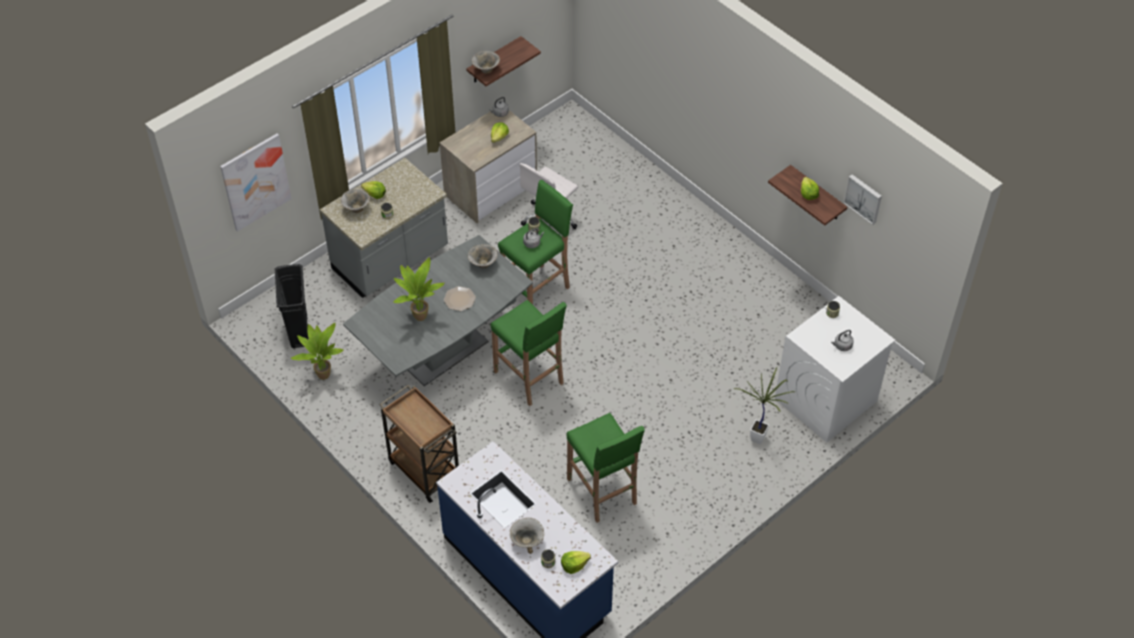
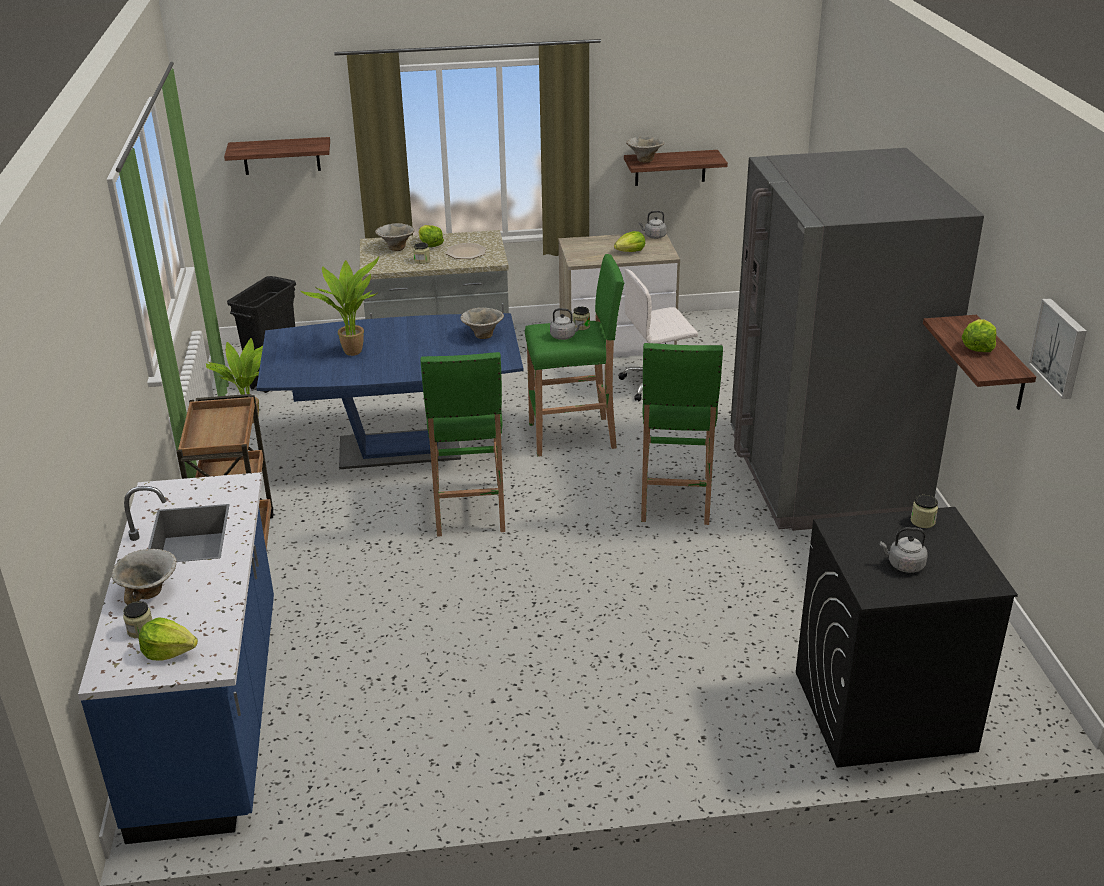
camera: 35 degrees right, 20 degrees down
picture [220,133,292,232] -> shelf [224,137,330,175]
grey dining table [343,235,533,386] -> blue dining table [257,313,523,469]
plate [444,286,476,311] -> plate moved to [446,243,486,259]
green stool [566,413,645,523] -> green stool moved to [641,343,723,525]
potted plant [734,367,795,445] -> none
white washing machine [775,296,895,442] -> black washing machine [796,507,1018,768]
none -> grey fridge [731,148,984,531]

